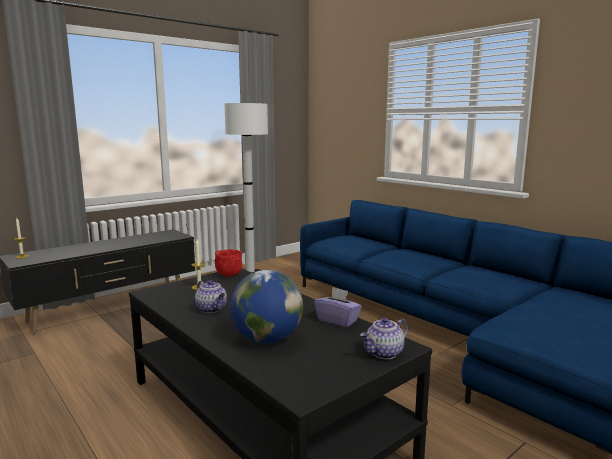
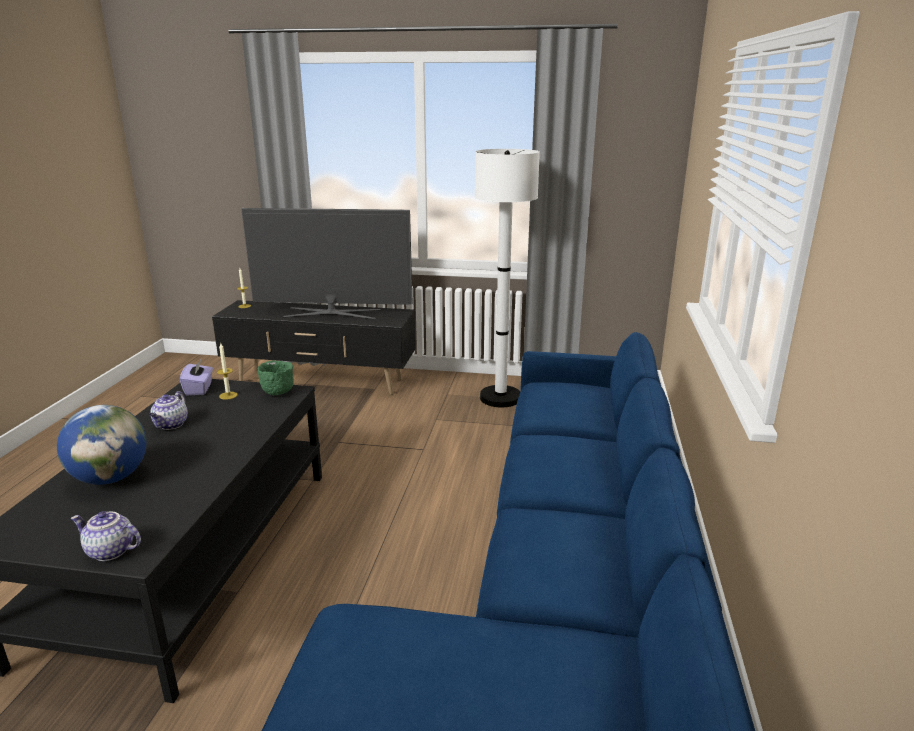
camera: 50 degrees right, 10 degrees up
red bowl [215,249,242,276] -> green bowl [258,360,294,395]
purple tissue box [314,287,362,327] -> purple tissue box moved to [180,360,213,395]
none -> television [241,208,413,320]

